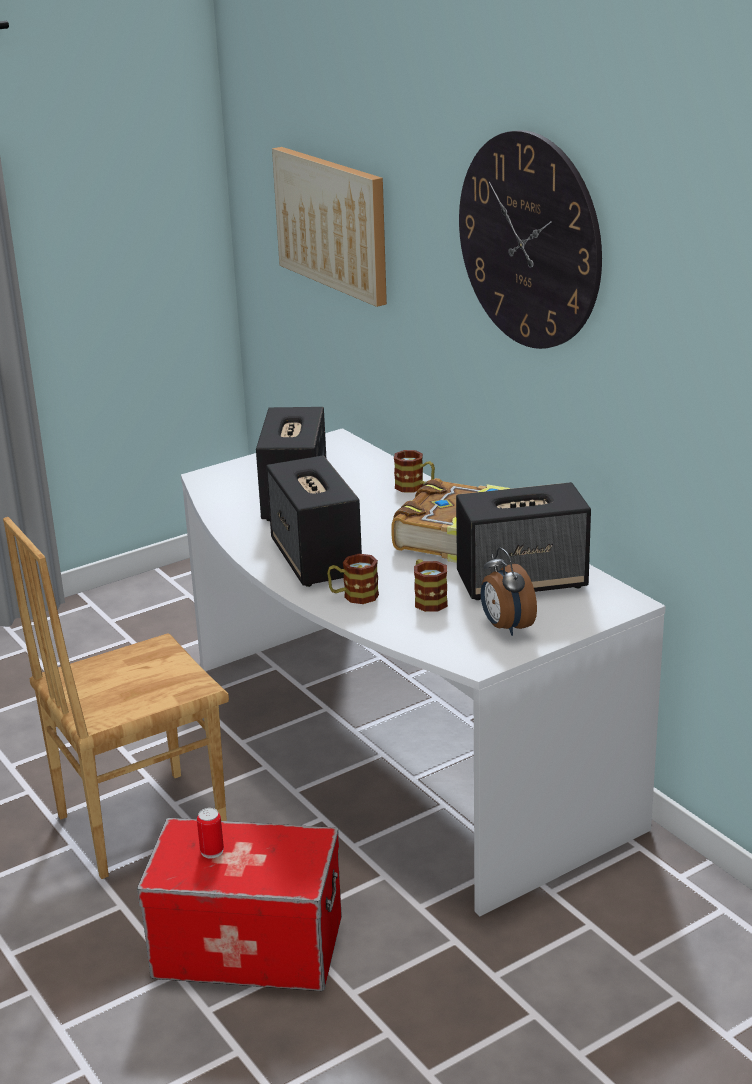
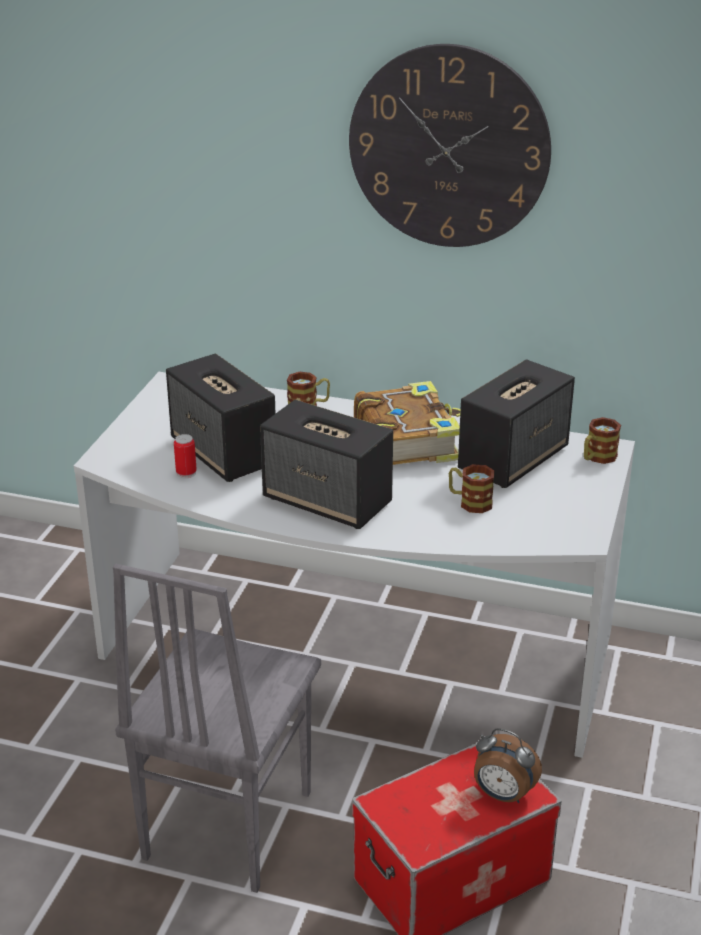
camera: 40 degrees left, 5 degrees up
brown chair [3,517,229,879] -> grey chair [113,564,321,893]
can [197,808,224,858] -> can moved to [174,434,197,478]
picture [272,147,387,307] -> none
mug [327,554,379,604] -> mug moved to [584,417,621,464]
alarm clock [481,548,537,636] -> alarm clock moved to [474,728,542,803]

